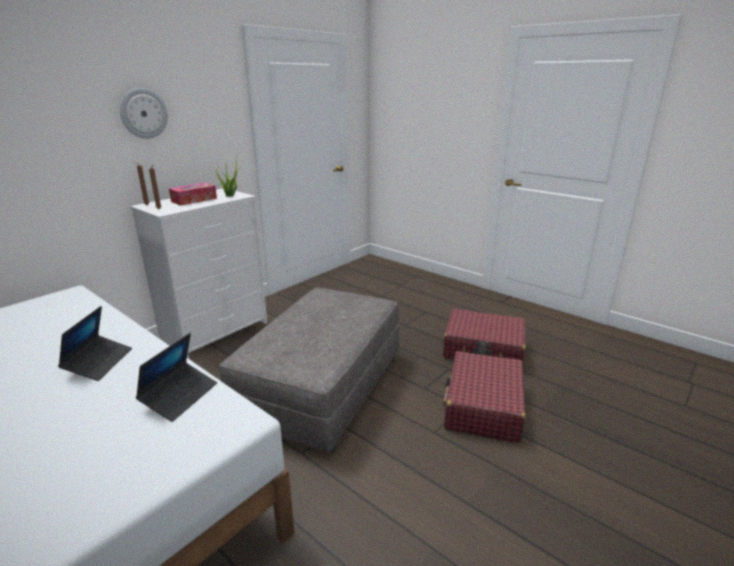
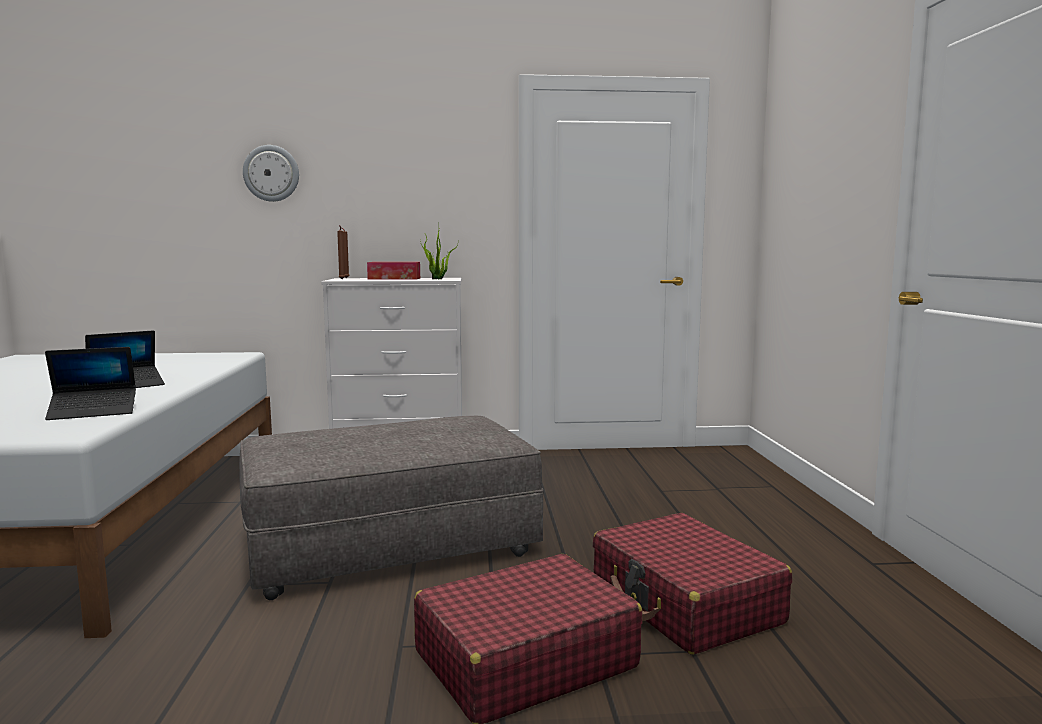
camera: 45 degrees right, 15 degrees down
wall clock [120,88,168,139] -> wall clock moved to [243,145,299,202]

